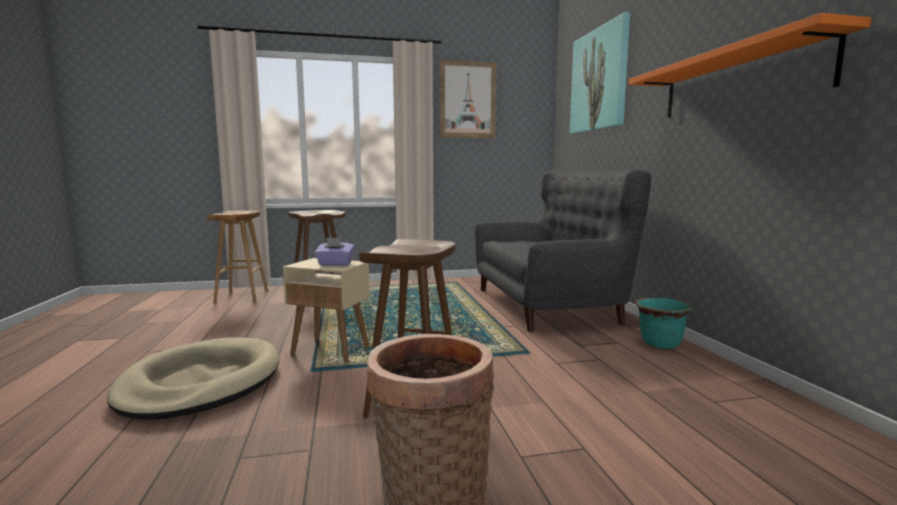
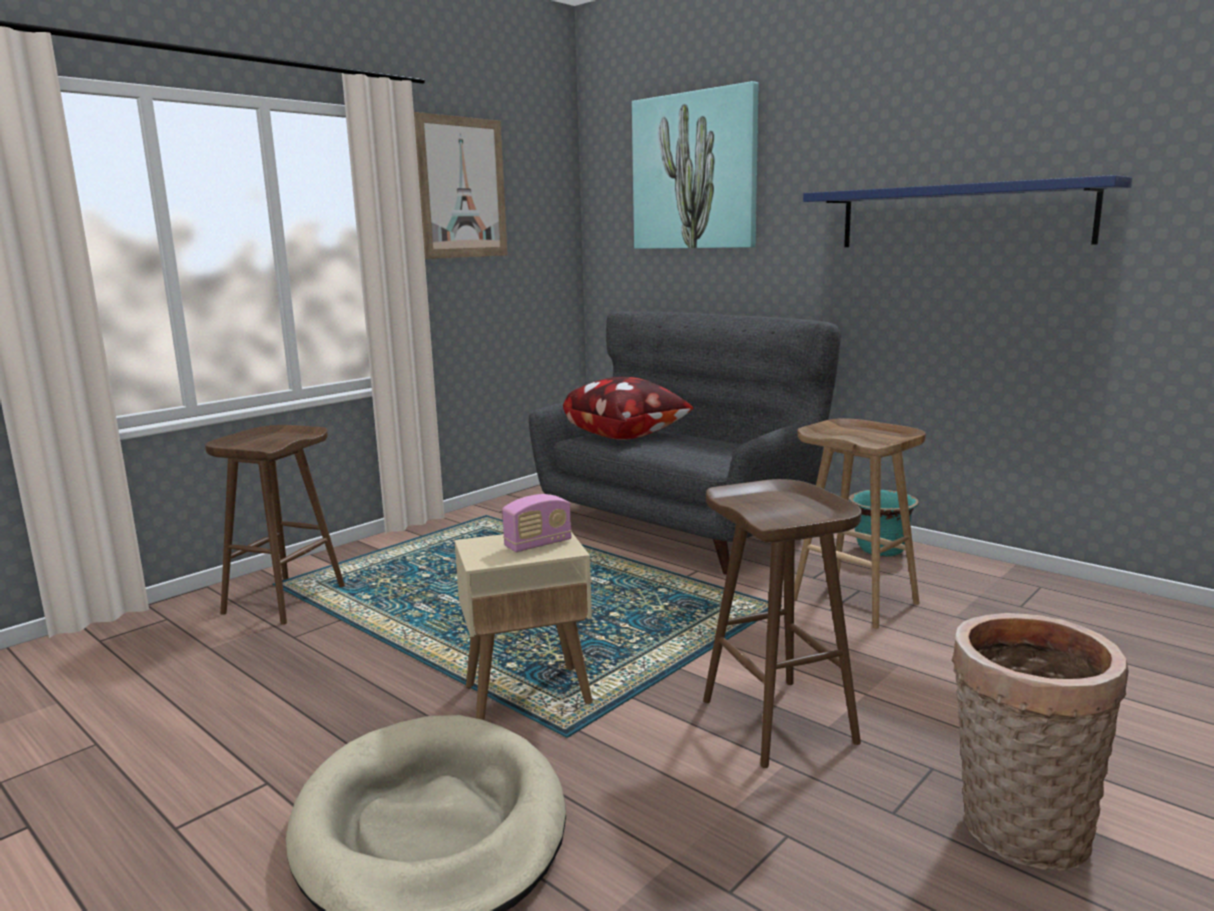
camera: 35 degrees left, 5 degrees up
brown stool [207,211,268,304] -> brown stool moved to [794,418,926,629]
purple tissue box [315,238,354,266] -> radio [502,494,572,552]
orange shelf [628,13,872,118] -> blue shelf [803,175,1132,247]
none -> pillow [563,377,694,440]

